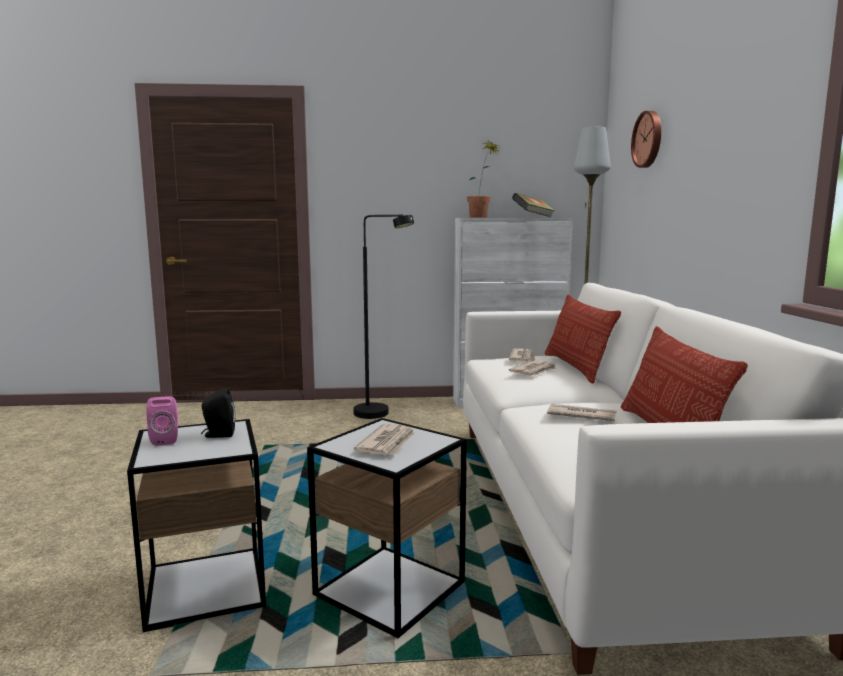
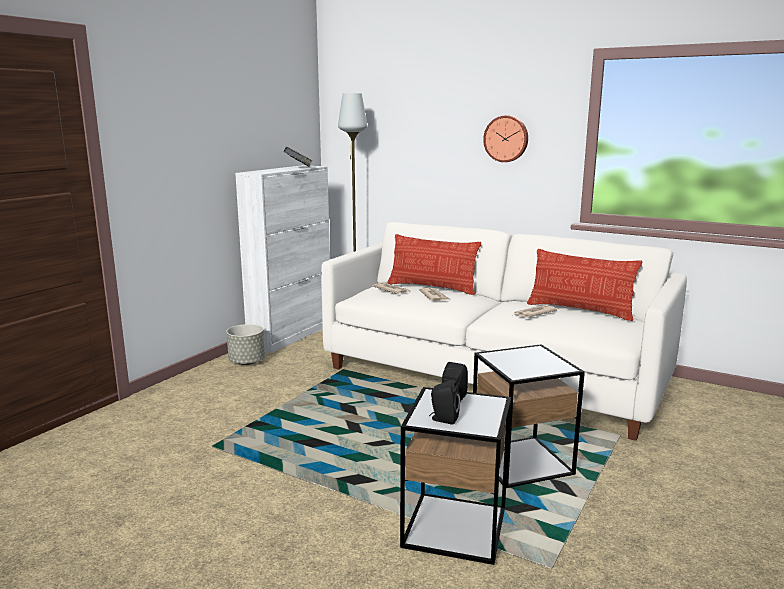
camera: 55 degrees left, 5 degrees up
pink speaker [146,396,178,446] -> black speaker [429,380,460,425]
black floor lamp [353,214,414,419] -> none
newspaper [354,423,415,455] -> none
potted plant [467,140,499,218] -> none
wall clock [631,111,661,168] -> wall clock moved to [483,116,528,162]
none -> grey planter [226,324,265,365]

